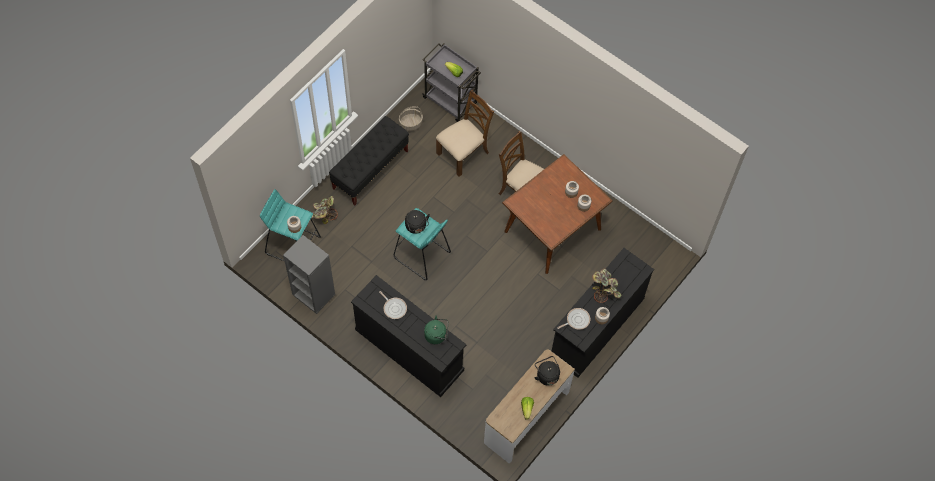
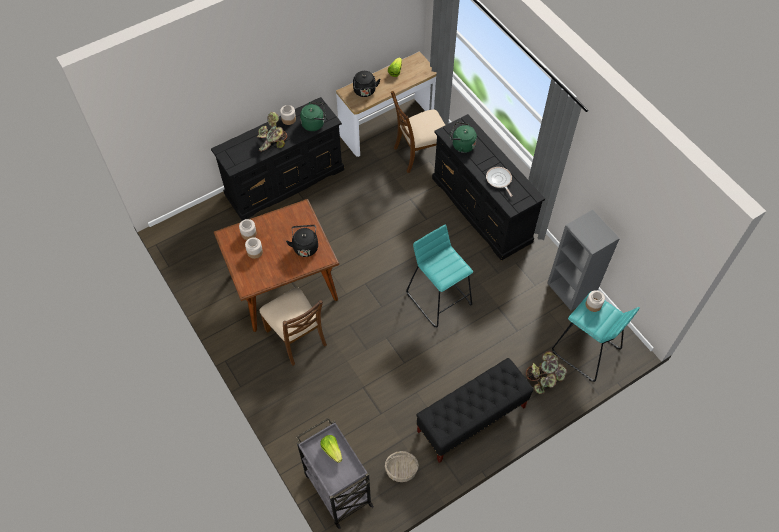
camera: 160 degrees left, 5 degrees down
black kettle [405,210,430,234] -> black kettle moved to [286,225,318,257]
brown chair [436,90,494,177] -> brown chair moved to [391,91,445,173]
frying pan [557,308,590,330] -> green kettle [300,102,326,131]

